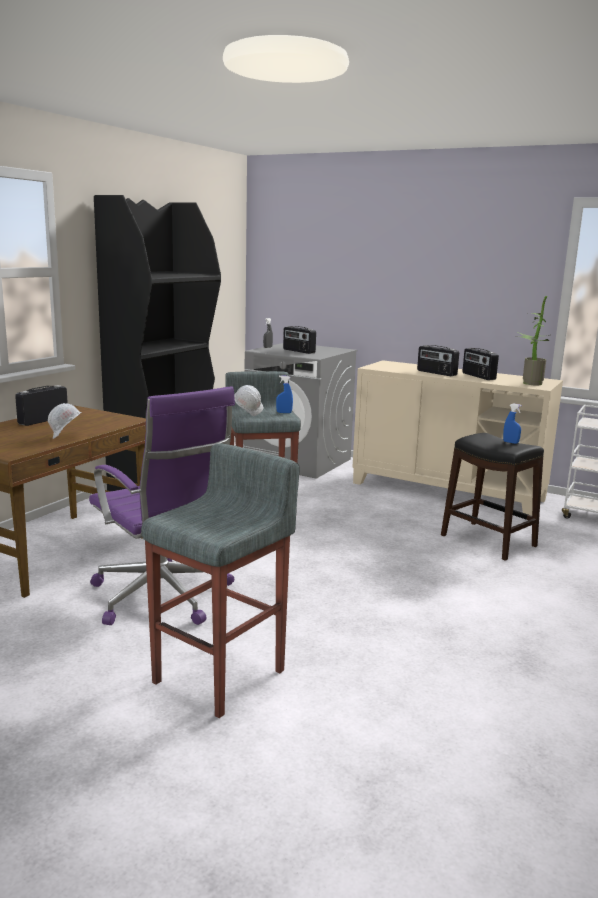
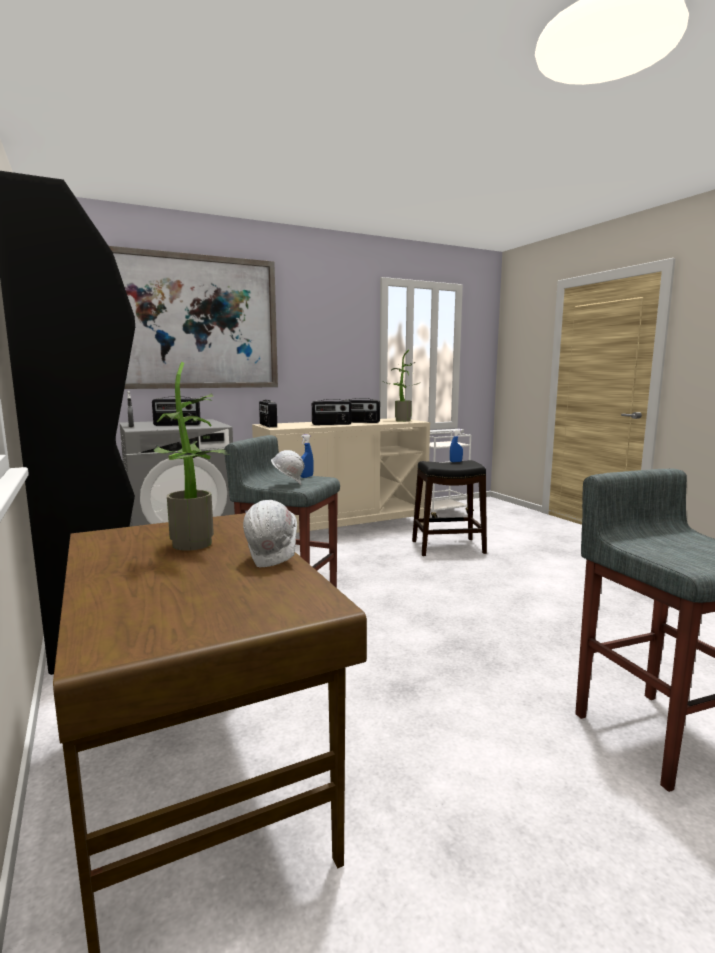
camera: 55 degrees left, 5 degrees down
radio [15,385,68,426] -> radio moved to [259,400,277,427]
purple office chair [89,386,235,625] -> none
none -> picture [109,246,278,389]
none -> potted plant [154,362,229,551]

